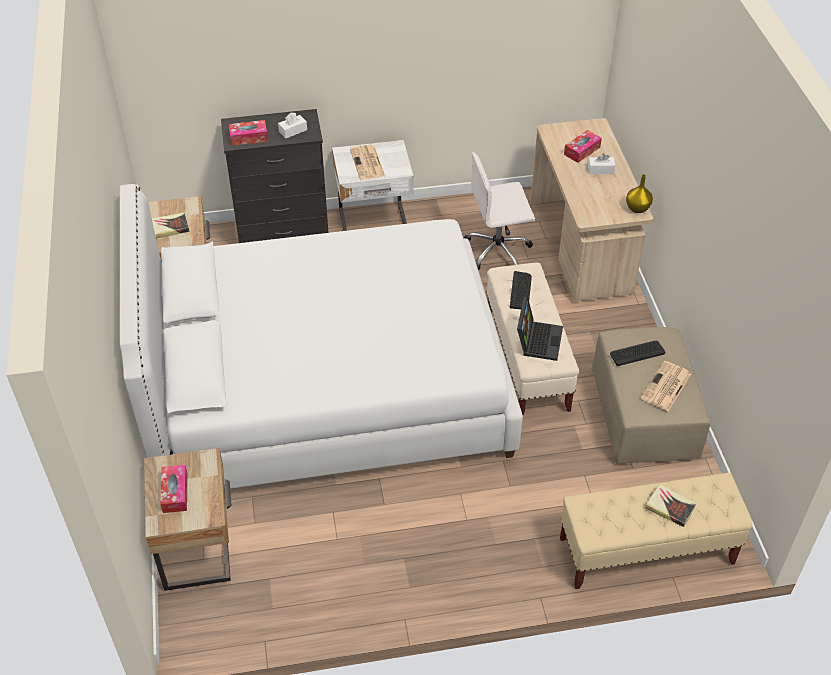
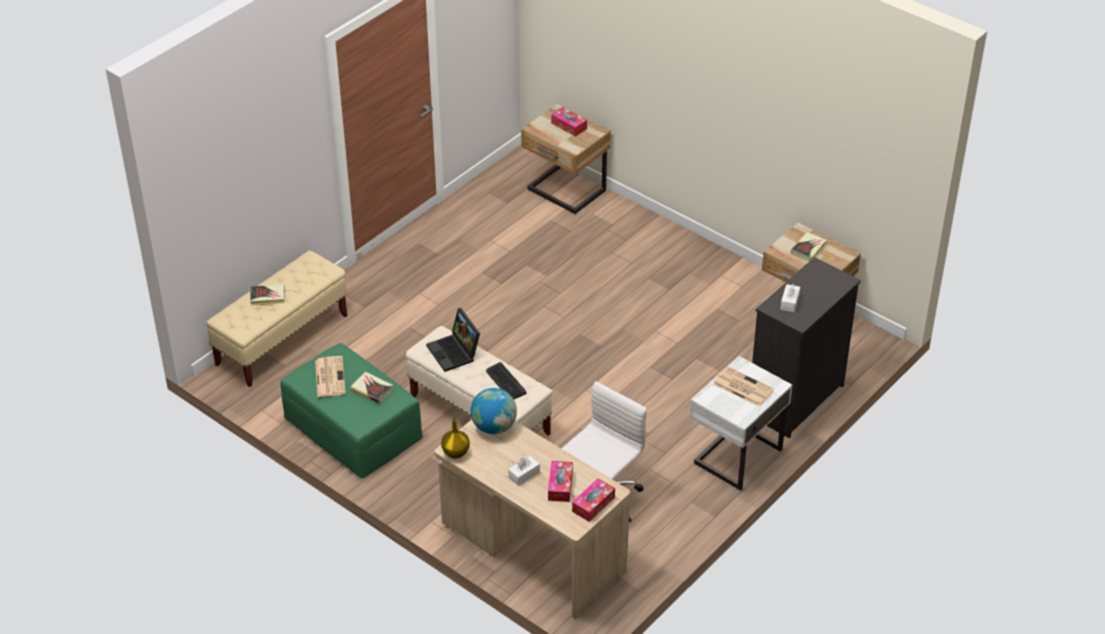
camera: 140 degrees right, 5 degrees down
white bed [120,184,523,489] -> none
tissue box [229,120,268,146] -> tissue box moved to [572,478,615,522]
beige ottoman [592,327,710,464] -> green ottoman [280,343,423,478]
keyboard [610,341,665,366] -> book [350,372,393,404]
none -> globe [471,388,517,434]

